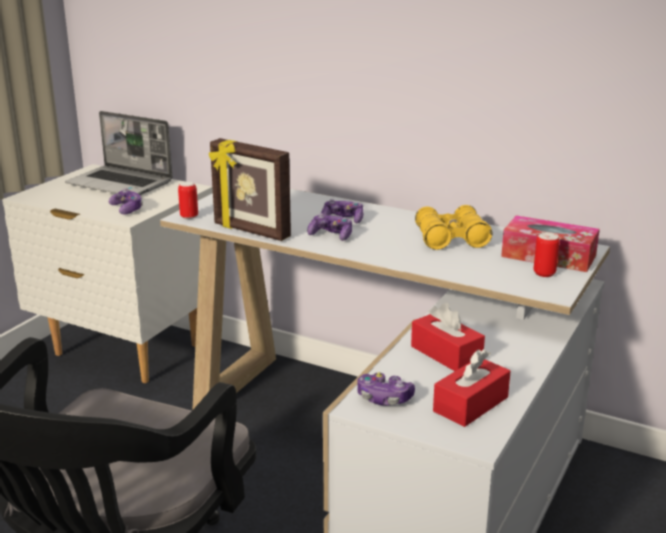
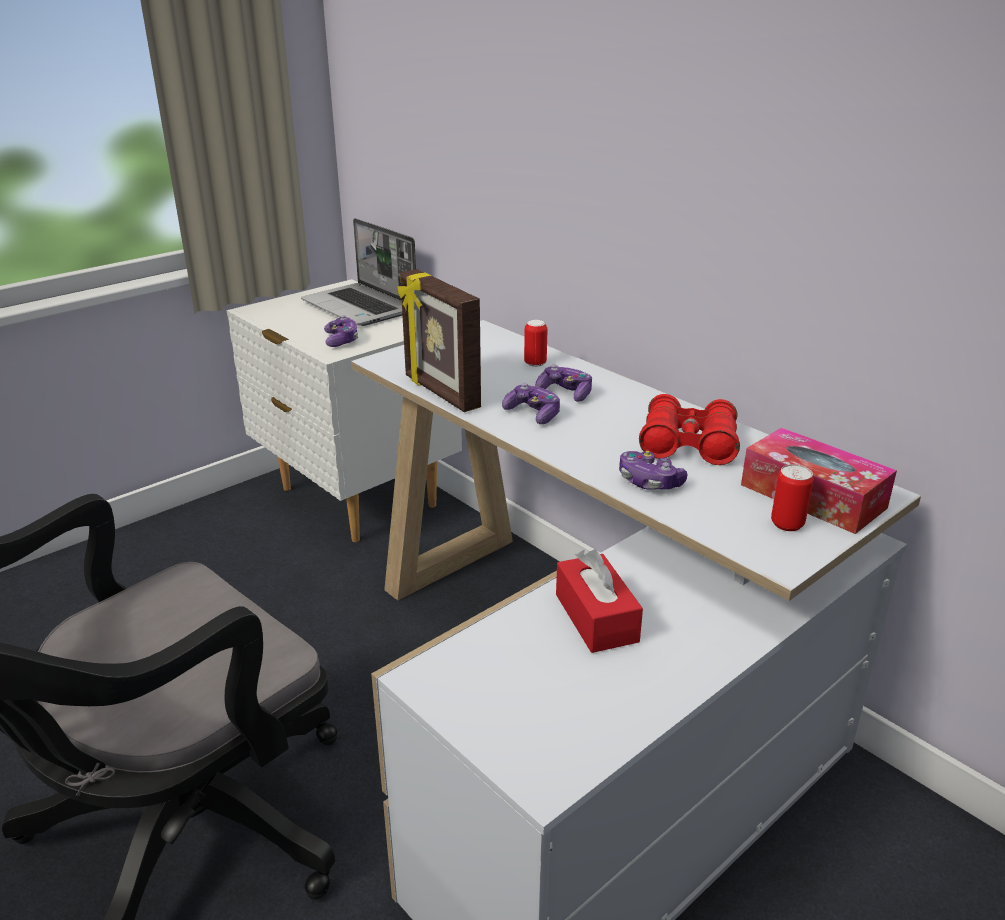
camera: 20 degrees right, 5 degrees up
can [178,182,198,219] -> can moved to [524,320,547,367]
game controller [357,372,415,406] -> game controller moved to [619,451,687,490]
yellow binoculars [415,205,492,250] -> red binoculars [639,394,740,465]
red tissue box [433,349,511,427] -> none

